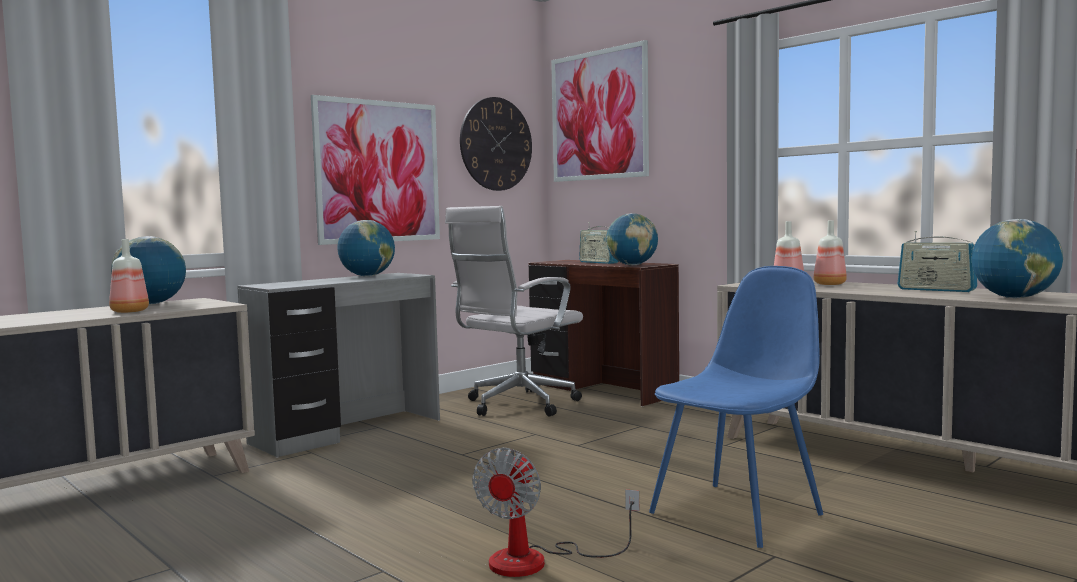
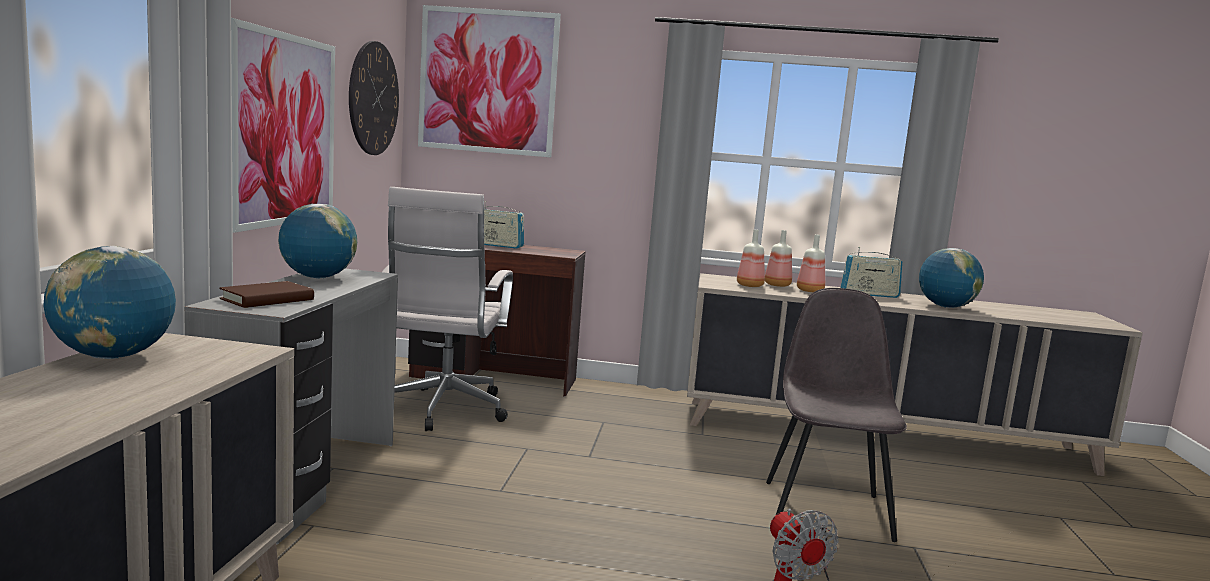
camera: 40 degrees left, 5 degrees up
bottle [109,239,149,313] -> bottle moved to [797,235,825,292]
globe [606,213,658,265] -> none
blue chair [649,266,823,548] -> grey chair [766,288,907,542]
none -> brown book [219,281,314,308]

